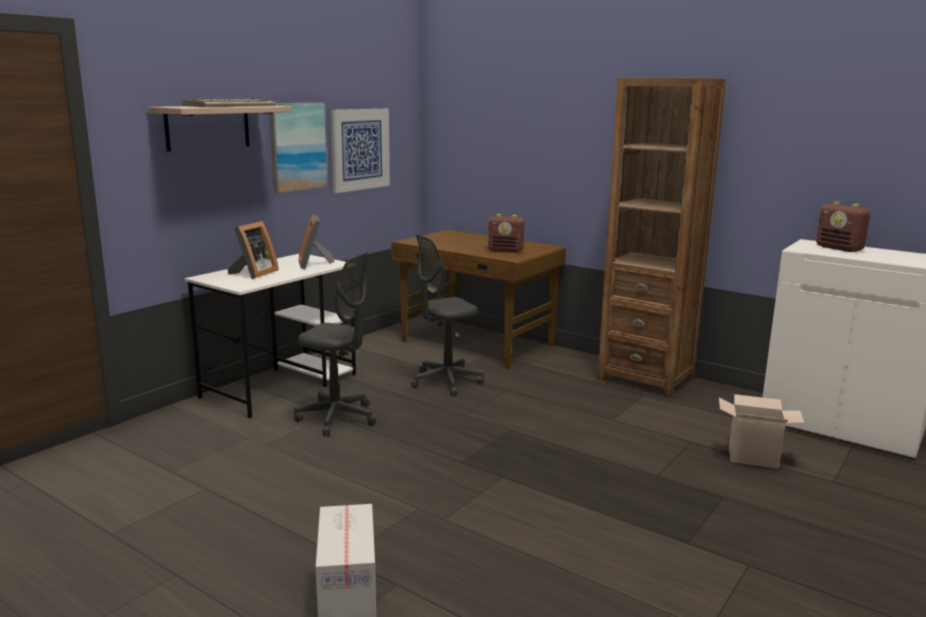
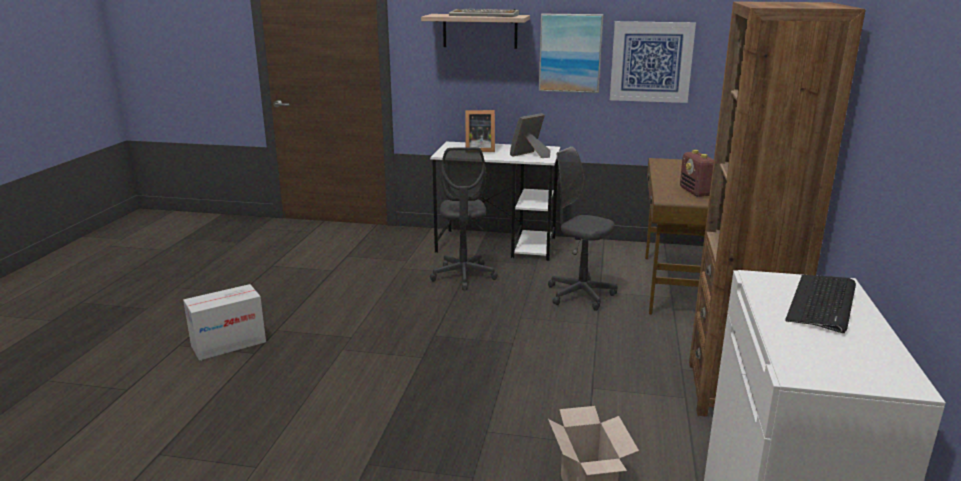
camera: 65 degrees right, 5 degrees up
radio [816,201,870,252] -> keyboard [785,275,856,333]

